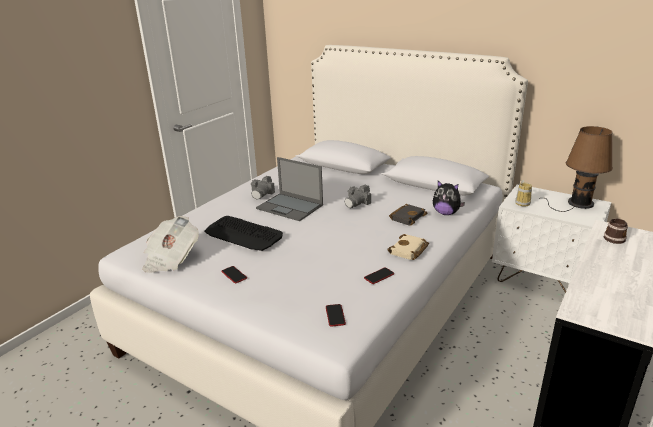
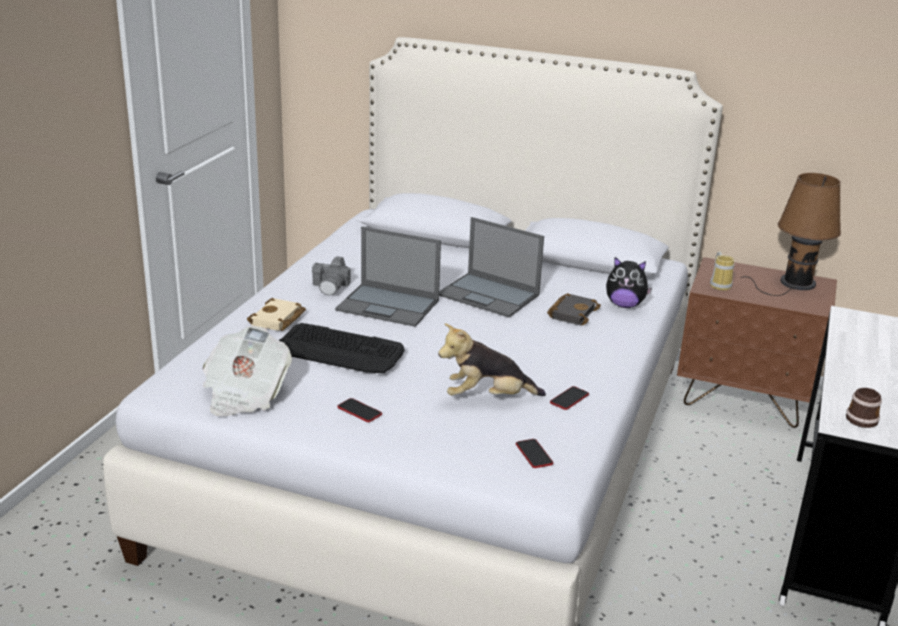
camera: 15 degrees left, 0 degrees up
camera [345,185,371,208] -> laptop [439,217,544,317]
beige book [387,234,429,260] -> beige book moved to [247,298,306,331]
white nightstand [492,184,612,293] -> brown nightstand [677,257,837,428]
mug [604,219,628,244] -> mug moved to [846,388,882,428]
none -> plush toy [438,323,546,396]

